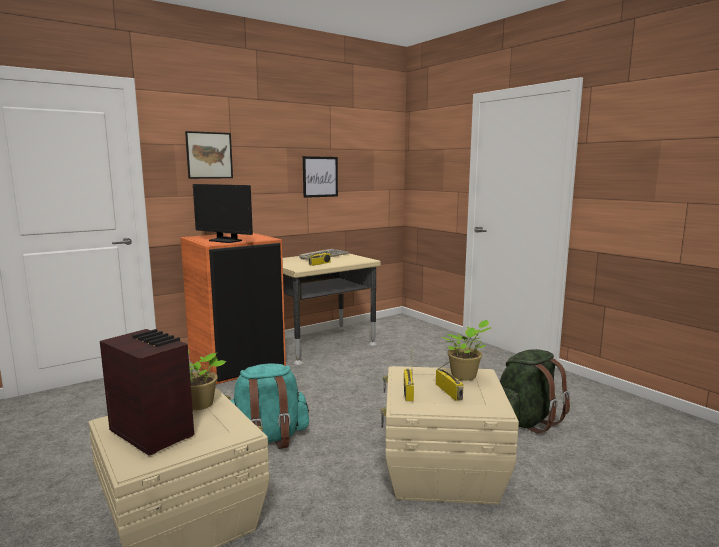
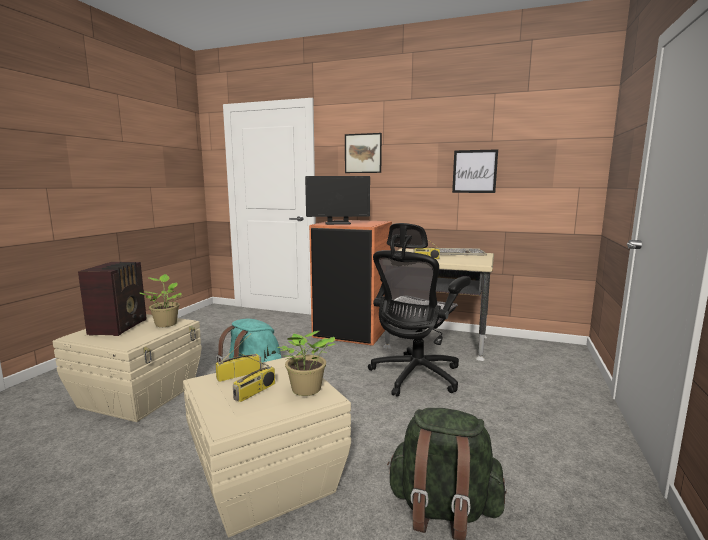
camera: 55 degrees right, 0 degrees up
monitor [193,184,253,243] -> monitor turned 90 degrees counterclockwise [305,176,370,225]
none -> office chair [368,223,471,397]

